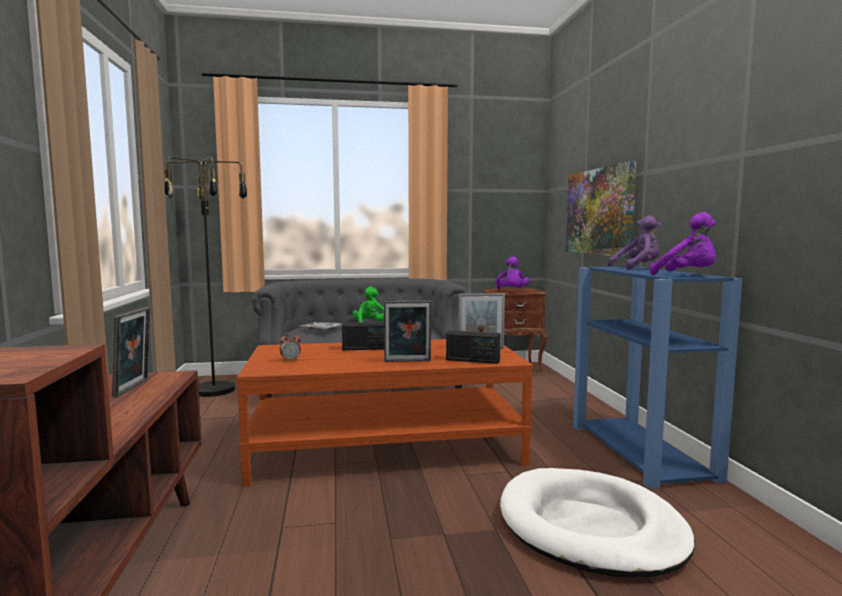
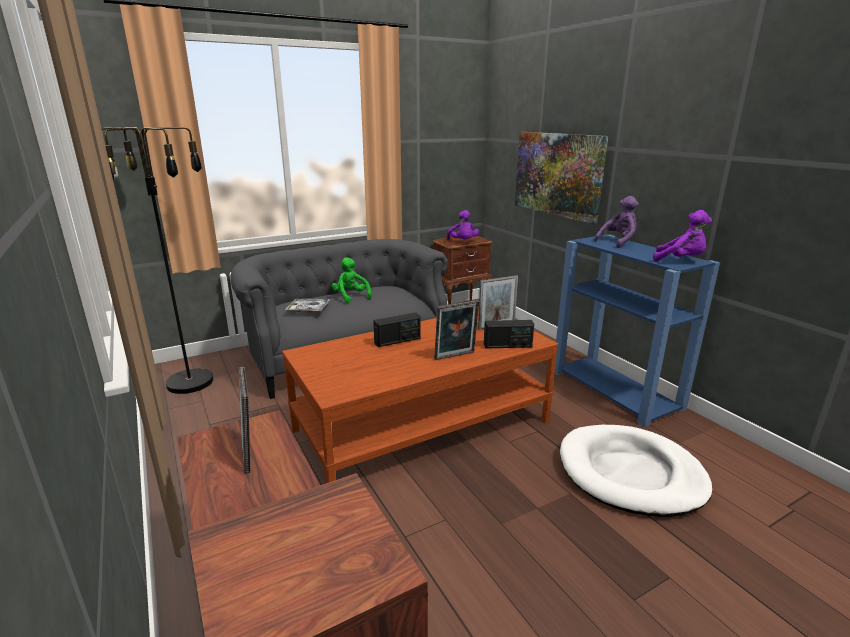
camera: 20 degrees left, 15 degrees up
alarm clock [280,332,301,362] -> none

